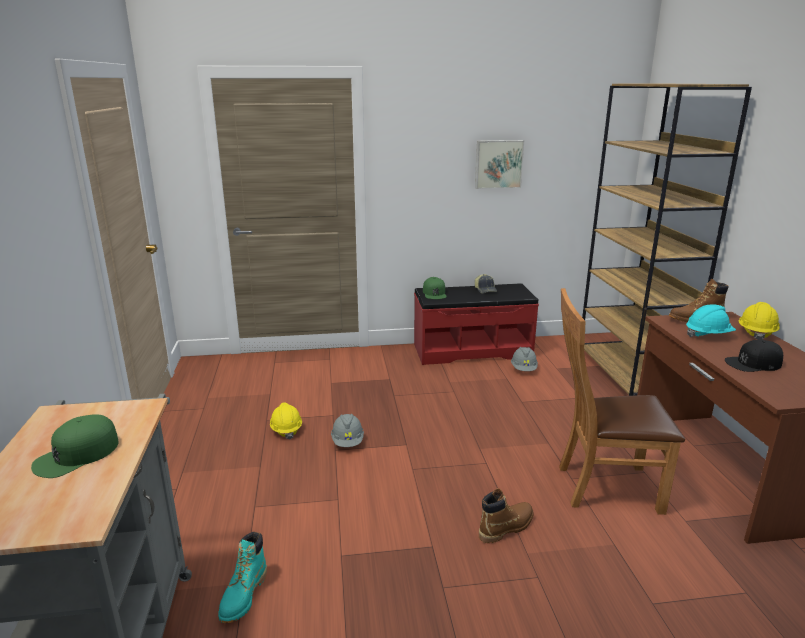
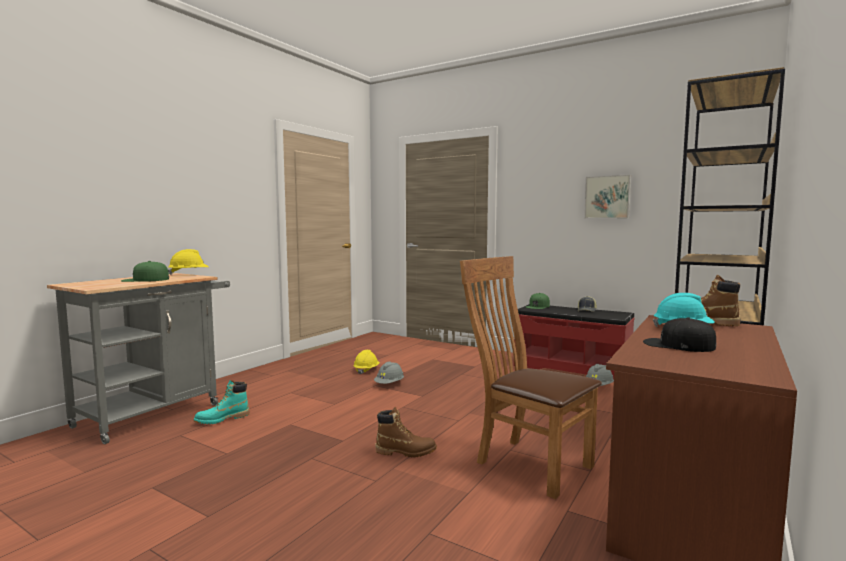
camera: 40 degrees right, 15 degrees down
yellow hard hat [739,302,780,340] -> yellow hard hat moved to [168,249,209,275]

